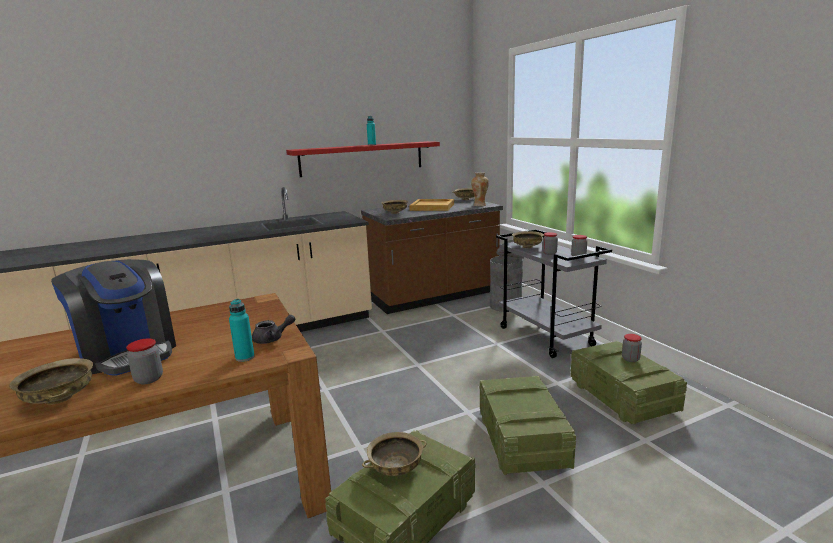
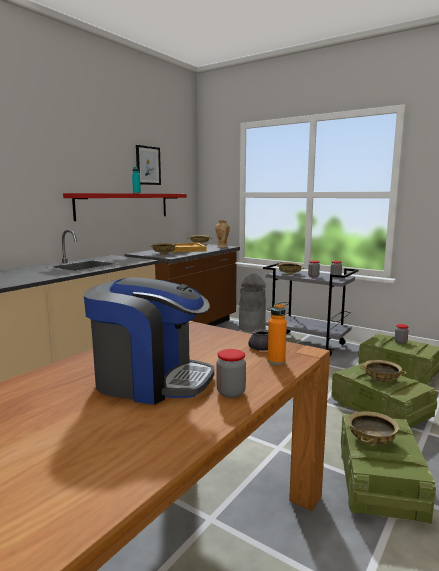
camera: 30 degrees left, 5 degrees down
beige bowl [9,358,93,405] -> beige bowl moved to [359,360,407,383]
turquoise bottle [229,299,255,362] -> orange bottle [268,303,287,365]
none -> picture [136,145,161,185]

